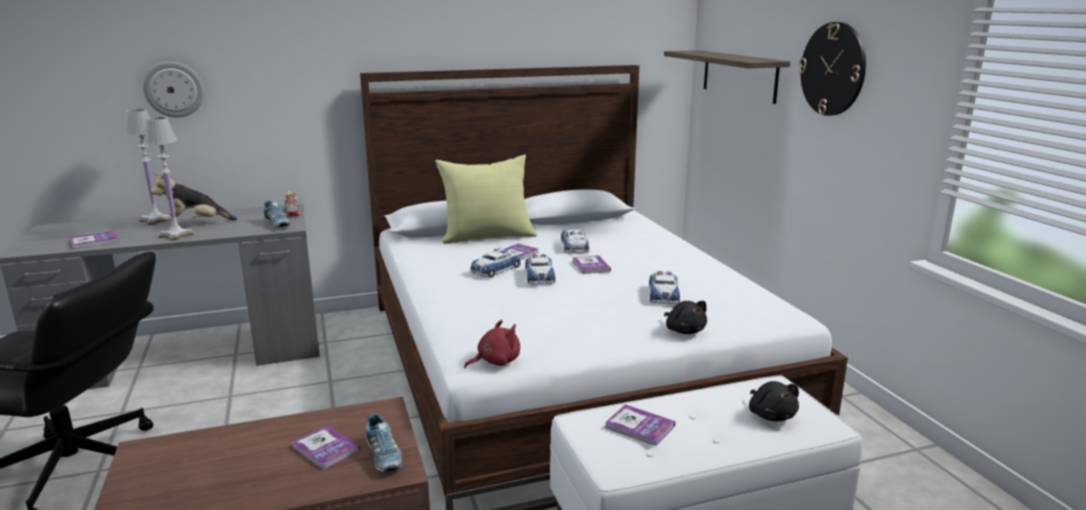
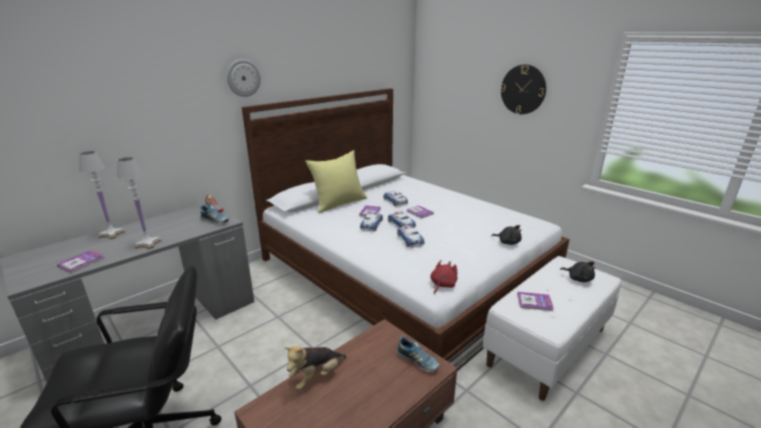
camera: 25 degrees left, 5 degrees up
wall clock [143,62,204,117] -> wall clock moved to [227,59,261,97]
plush toy [151,173,237,221] -> plush toy moved to [284,346,346,390]
book [291,425,360,470] -> none
toy car [649,271,680,304] -> toy car moved to [397,225,425,248]
shelf [664,50,790,104] -> none

